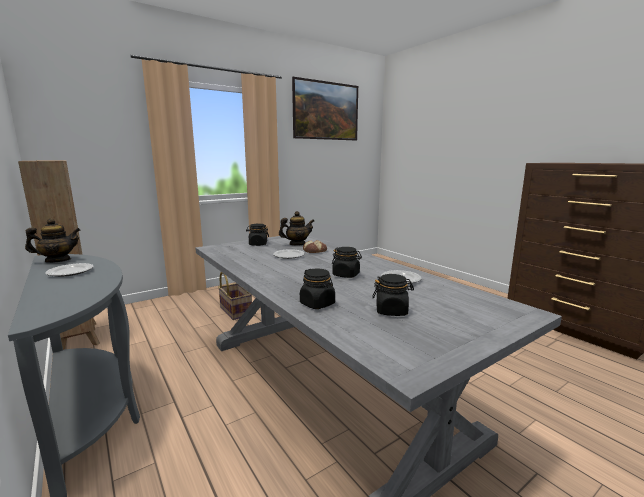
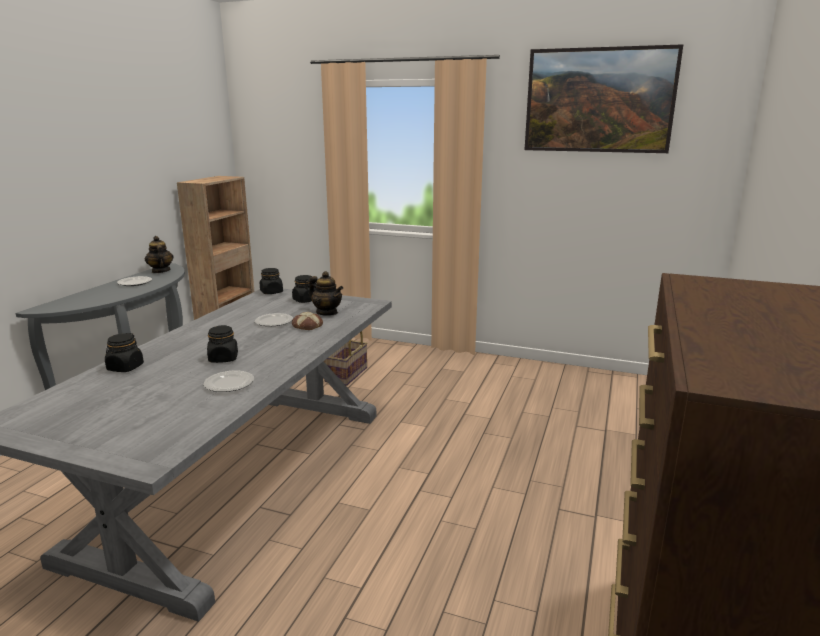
camera: 55 degrees right, 5 degrees up
teapot [25,218,81,263] -> teapot turned 150 degrees counterclockwise [145,236,174,273]
black jar [373,274,414,316] -> black jar moved to [260,268,283,294]

